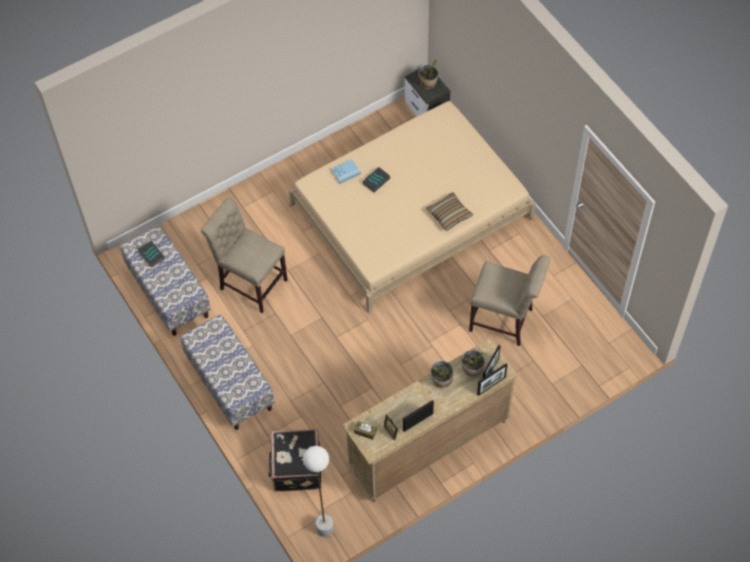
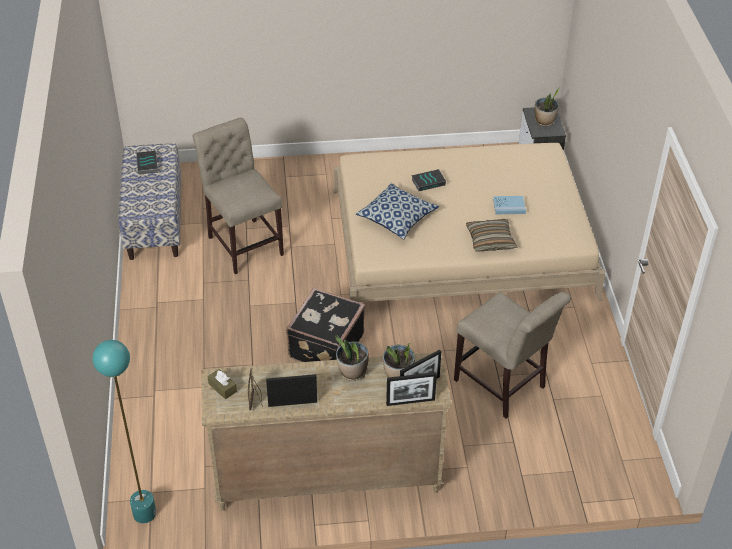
camera: 25 degrees right, 15 degrees down
bench [180,315,275,430] -> none
black suitcase [269,429,321,492] -> black suitcase moved to [286,288,365,362]
white floor lamp [303,446,334,537] -> turquoise floor lamp [93,340,156,523]
blue book [331,160,361,184] -> blue book moved to [493,196,526,214]
none -> pillow [356,183,439,239]

